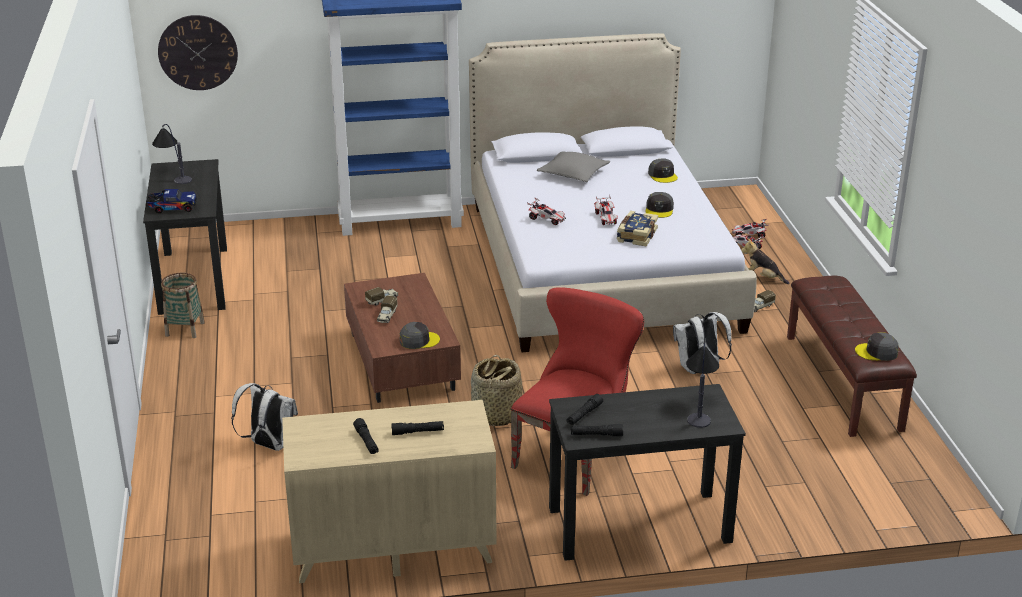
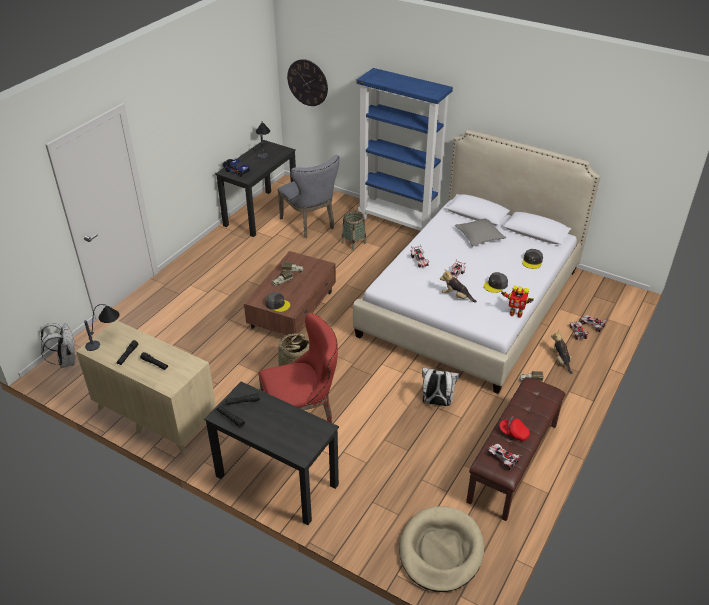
camera: 40 degrees right, 10 degrees up
basket [161,273,205,338] -> basket moved to [341,211,366,250]
white backpack [231,383,298,451] -> white backpack moved to [41,323,76,368]
book [617,211,658,247] -> plush toy [440,269,477,303]
table lamp [686,343,719,428] -> table lamp moved to [84,304,120,351]
grey cap [855,332,899,361] -> toy car [488,444,522,470]
none -> grey chair [278,155,340,238]
none -> beige dog bed [399,506,484,592]
none -> red cap [500,416,530,441]
none -> toy robot [501,286,534,318]

